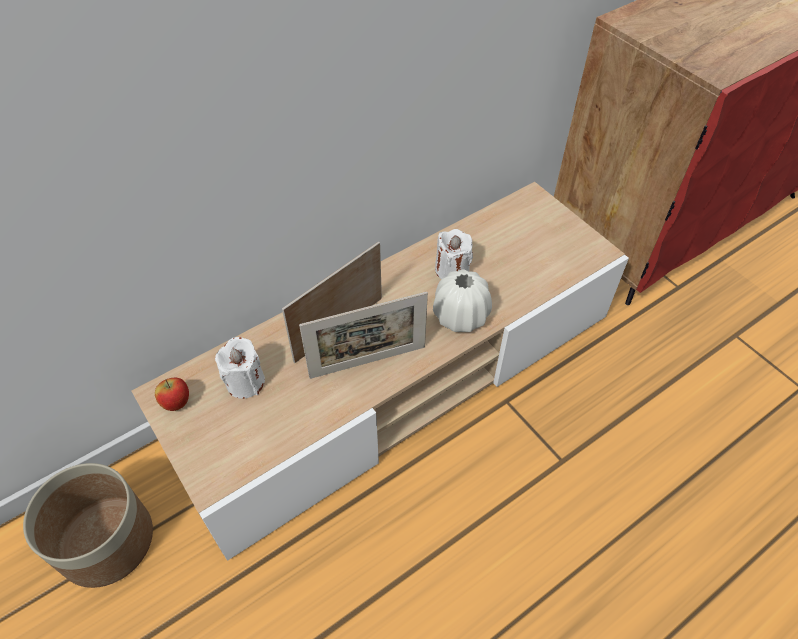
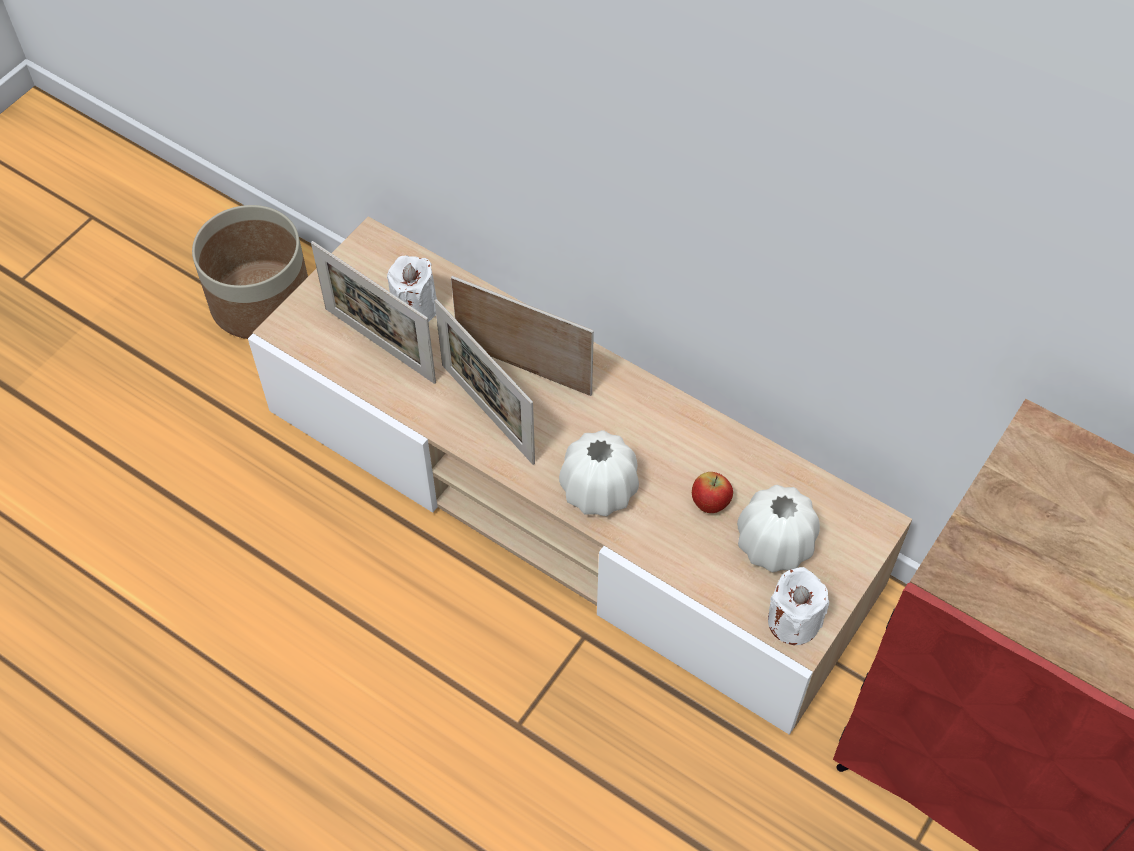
camera: 70 degrees right, 5 degrees up
apple [155,378,189,411] -> apple moved to [692,472,733,513]
white candle [435,229,473,279] -> white candle moved to [768,567,829,645]
none -> picture frame [311,241,436,384]
none -> white vase [737,485,820,573]

